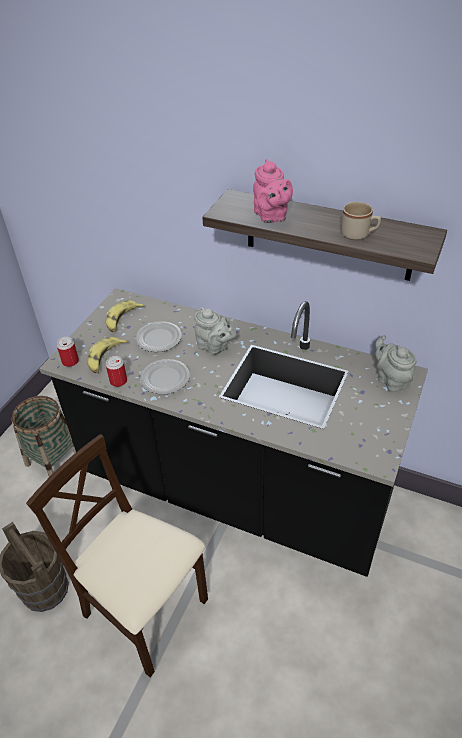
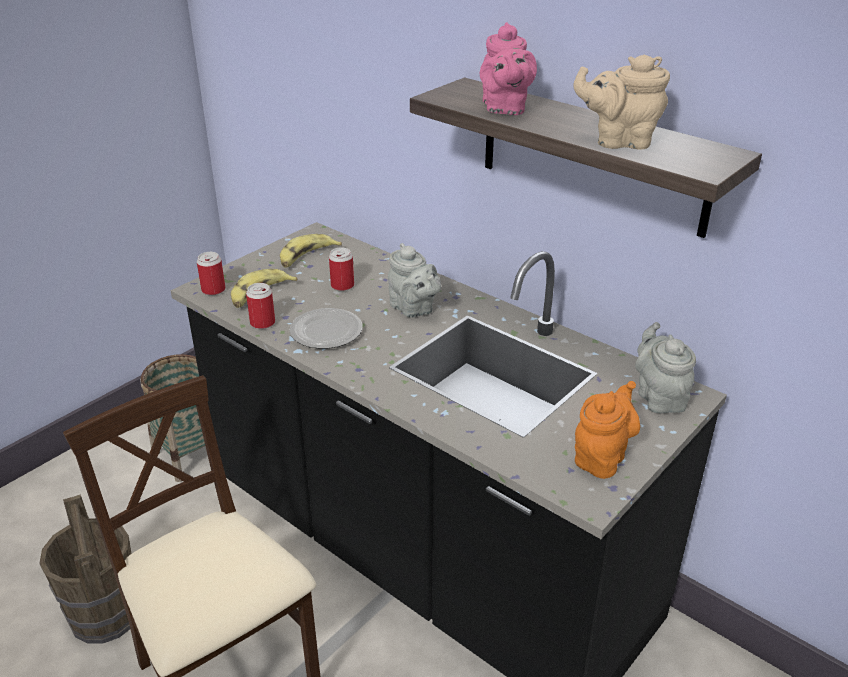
camera: 15 degrees right, 10 degrees down
plate [136,321,182,352] -> can [329,247,354,291]
beige mug [341,202,381,240] -> beige teapot [573,54,670,150]
none -> orange teapot [575,381,640,479]

